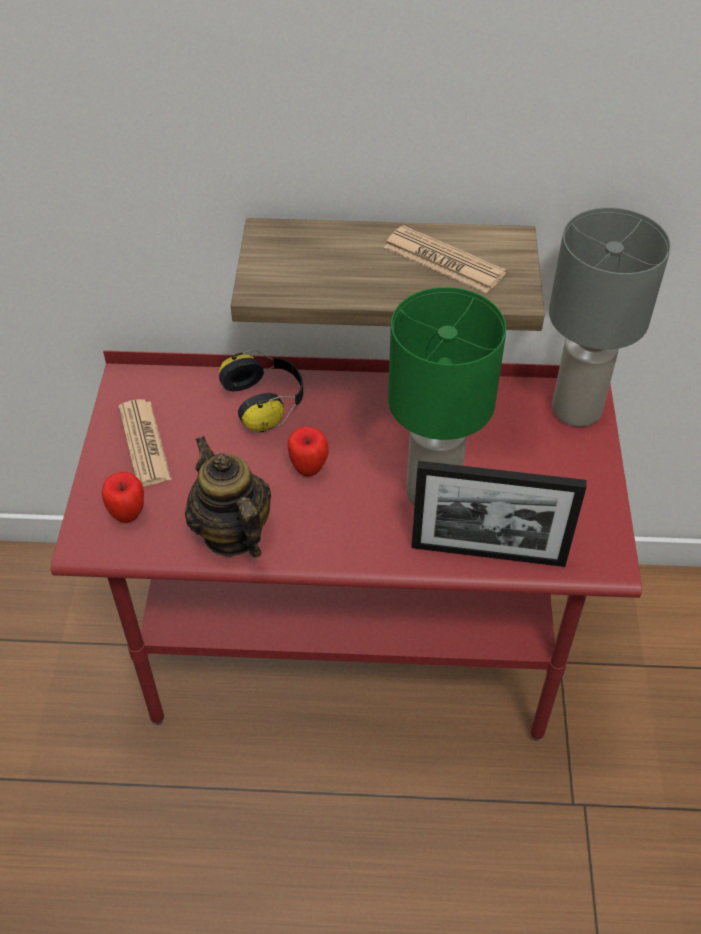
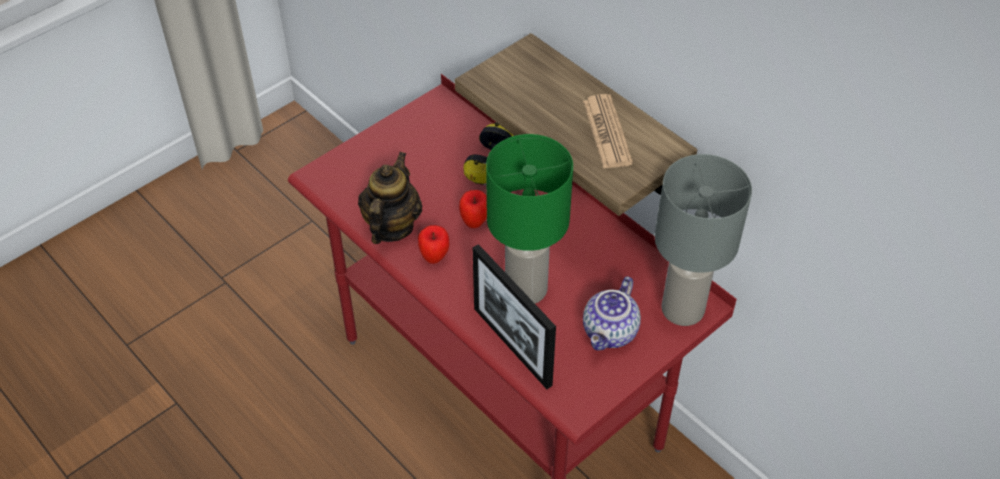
camera: 45 degrees right, 0 degrees up
apple [102,472,144,523] -> apple moved to [418,225,449,264]
newspaper [118,399,171,486] -> none
none -> teapot [583,276,641,351]

